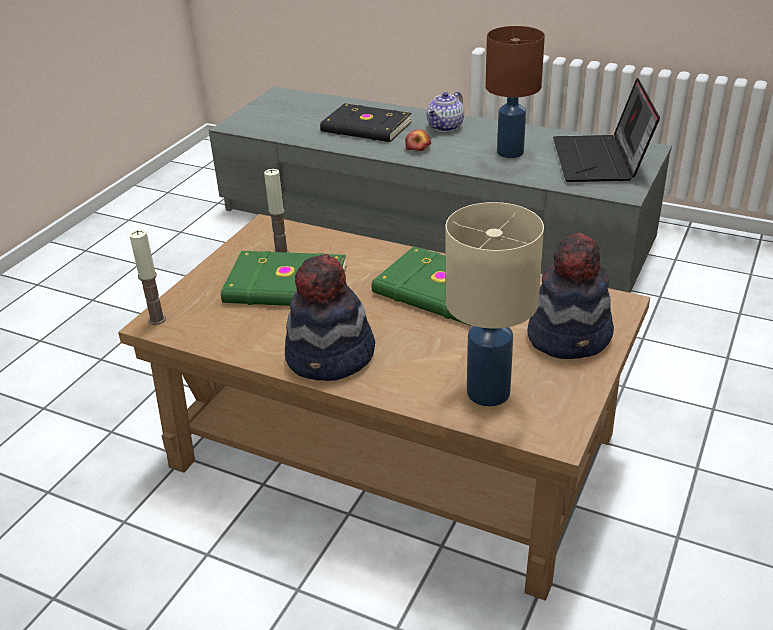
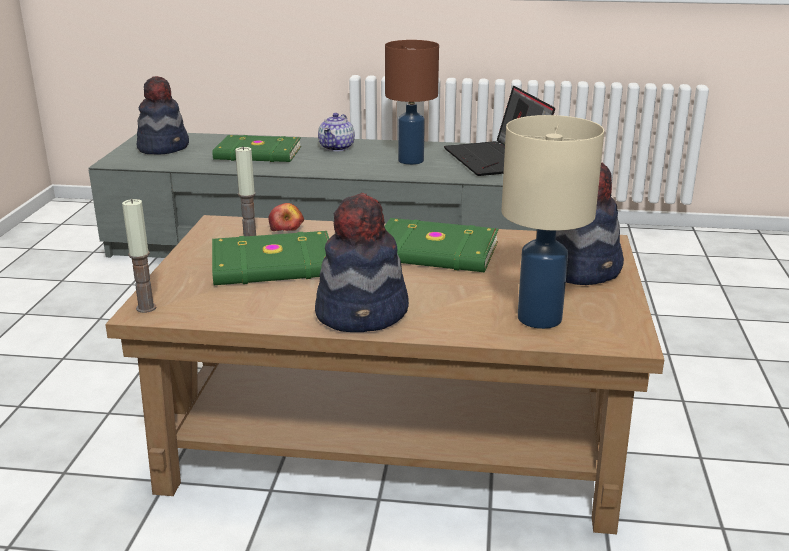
camera: 20 degrees left, 10 degrees down
black book [320,103,411,142] -> green book [212,135,301,162]
apple [405,129,431,151] -> apple moved to [268,203,304,231]
none -> hat [136,76,189,154]

